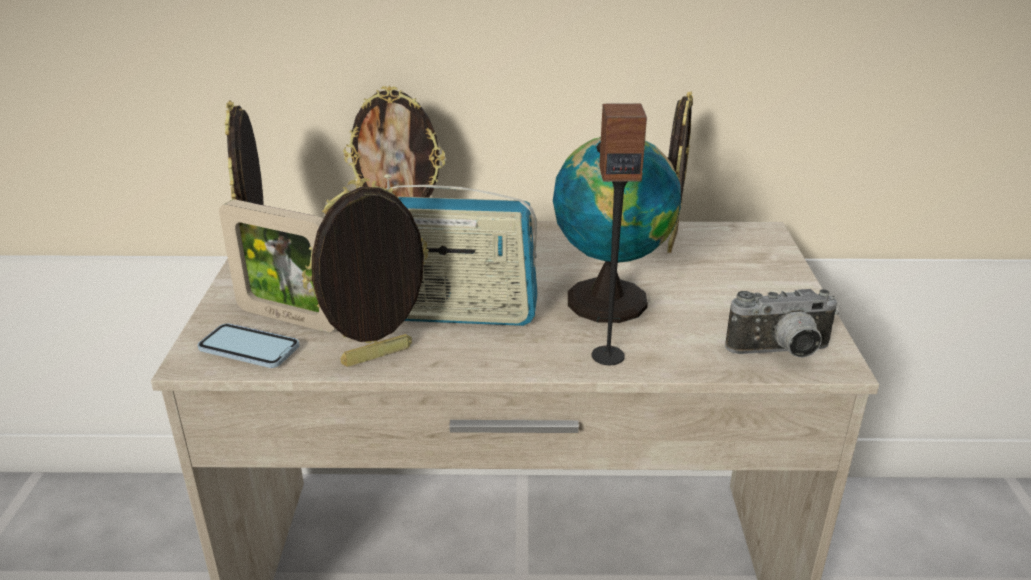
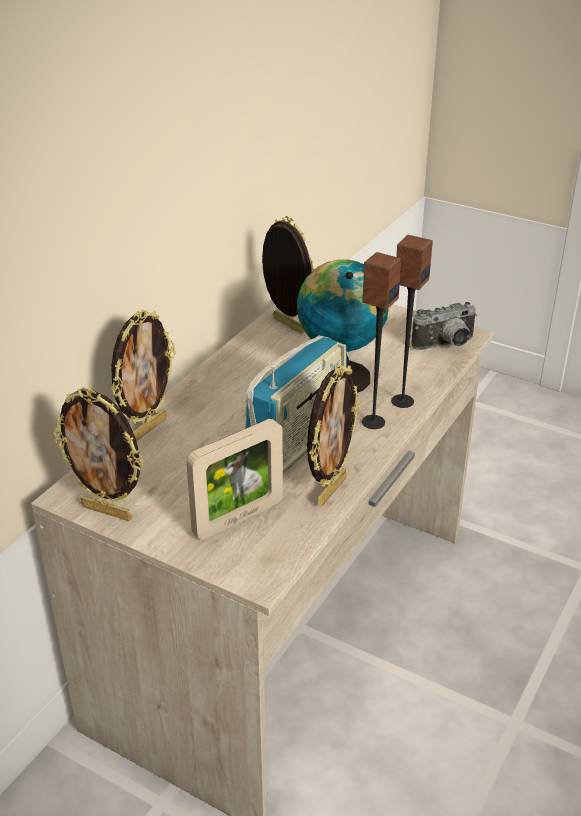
camera: 60 degrees left, 5 degrees up
phone [197,323,300,368] -> none
picture frame [302,178,429,367] -> picture frame turned 150 degrees counterclockwise [307,365,360,507]
camera [725,289,839,358] -> camera turned 45 degrees clockwise [412,302,477,350]
none -> speaker [362,252,401,429]

